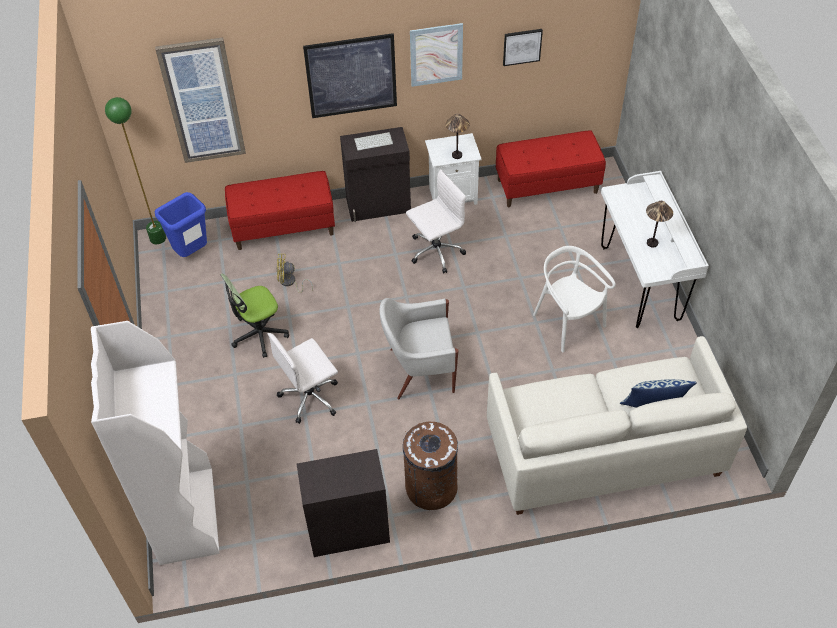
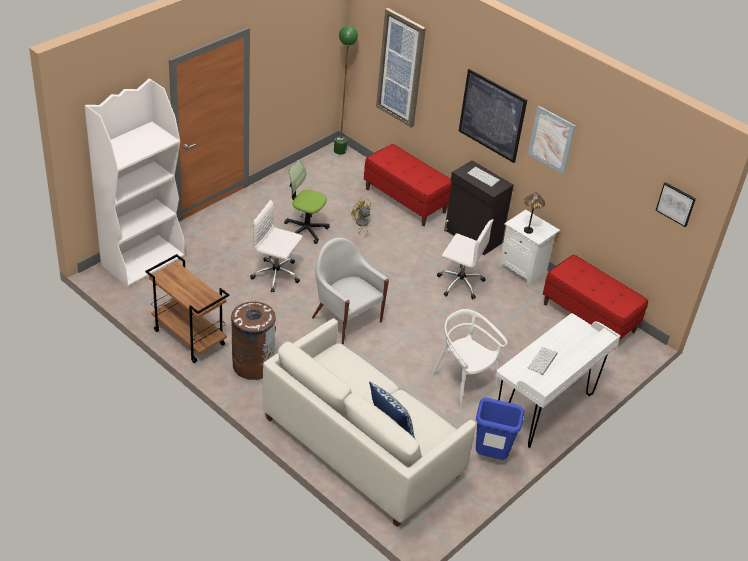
camera: 50 degrees right, 10 degrees down
blue trash can [155,192,207,257] -> blue trash can moved to [476,398,524,460]
black cabinet [297,449,390,557] -> brown cart [145,254,229,363]
picture [503,29,543,66] -> picture moved to [656,182,696,227]
white chair [533,246,616,352] -> white chair turned 60 degrees counterclockwise [432,309,508,407]
table lamp [646,201,673,248] -> keyboard [527,347,557,375]

